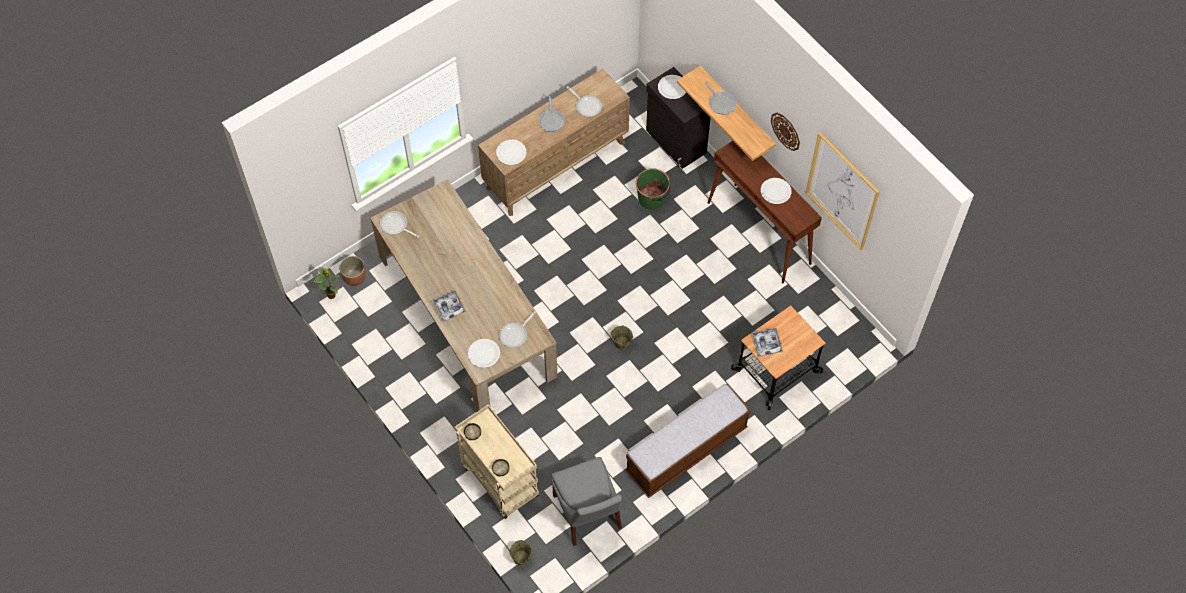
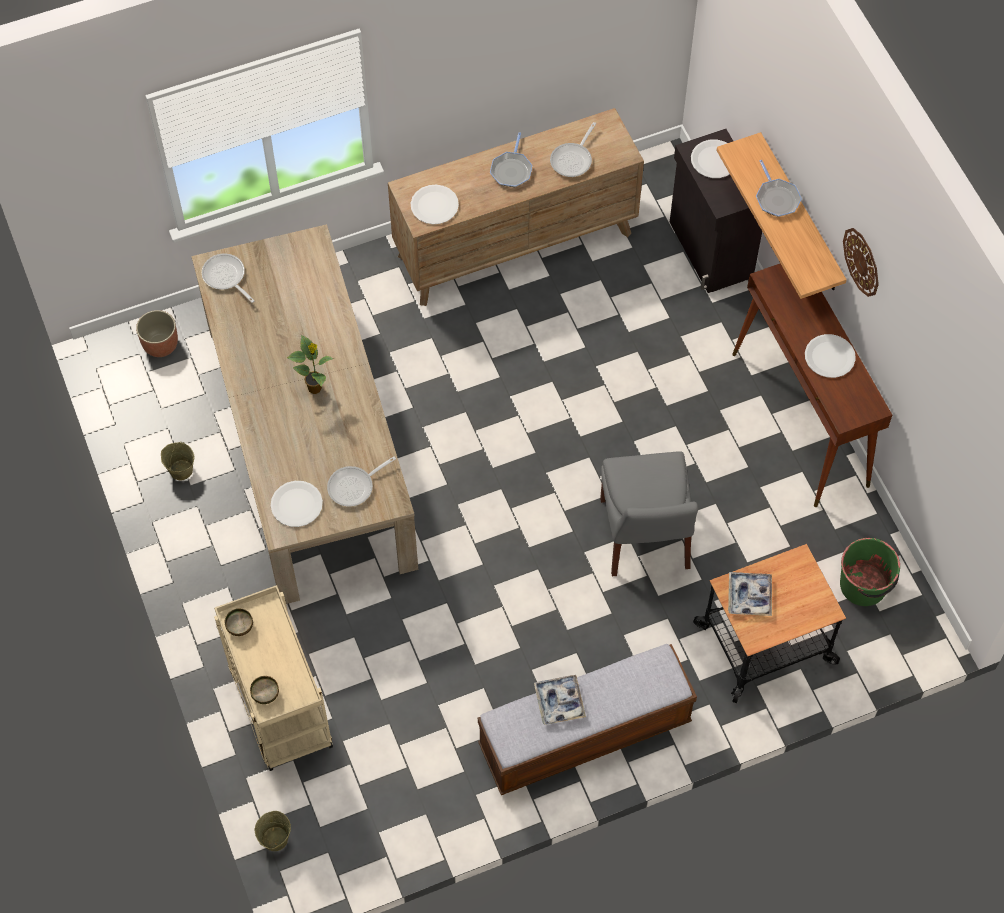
camera: 15 degrees right, 0 degrees up
potted plant [313,267,340,299] -> potted plant moved to [287,335,334,394]
tray [432,290,466,322] -> tray moved to [534,675,586,725]
grey chair [551,457,622,546] -> grey chair moved to [600,451,698,577]
frying pan [567,86,602,117] -> frying pan turned 60 degrees clockwise [550,122,596,177]
beige bucket [610,325,633,350] -> beige bucket moved to [161,442,195,480]
green bucket [636,168,670,210] -> green bucket moved to [840,538,900,606]
picture [805,132,880,250] -> none

